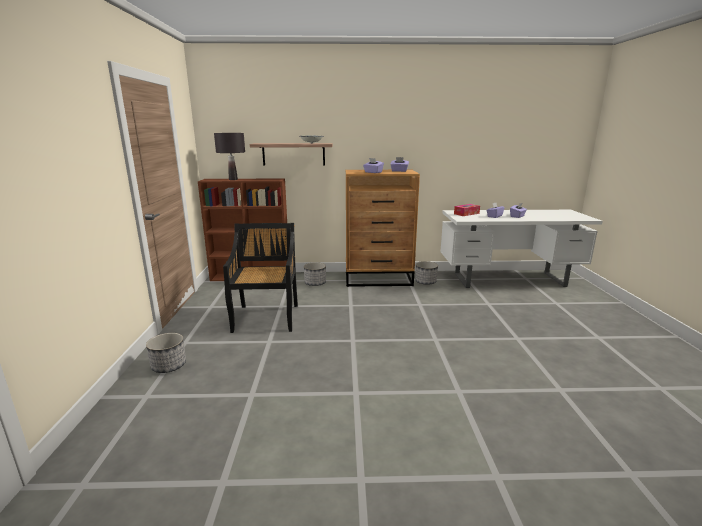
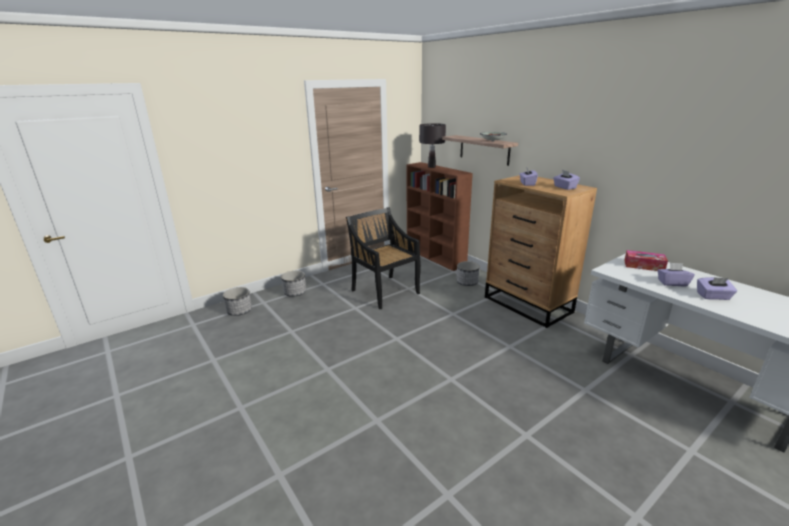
camera: 55 degrees right, 5 degrees up
black chair [223,223,298,333] -> black chair turned 90 degrees counterclockwise [346,207,421,309]
planter [415,261,438,285] -> planter moved to [223,287,252,316]

